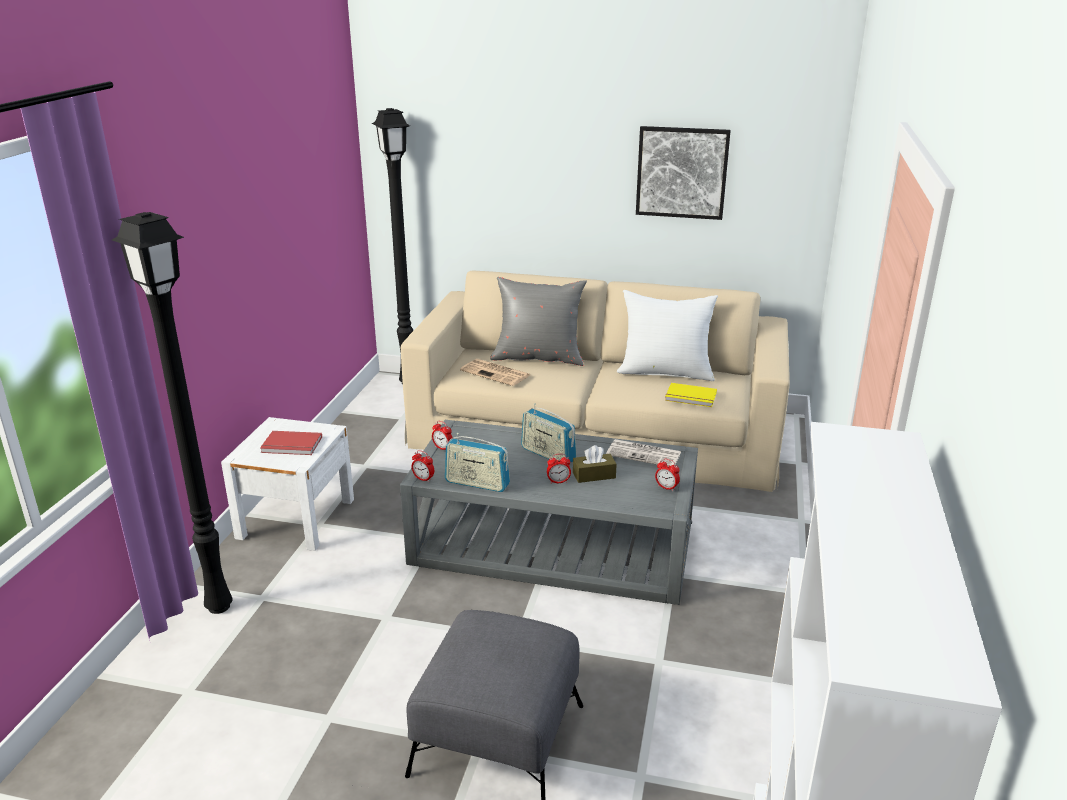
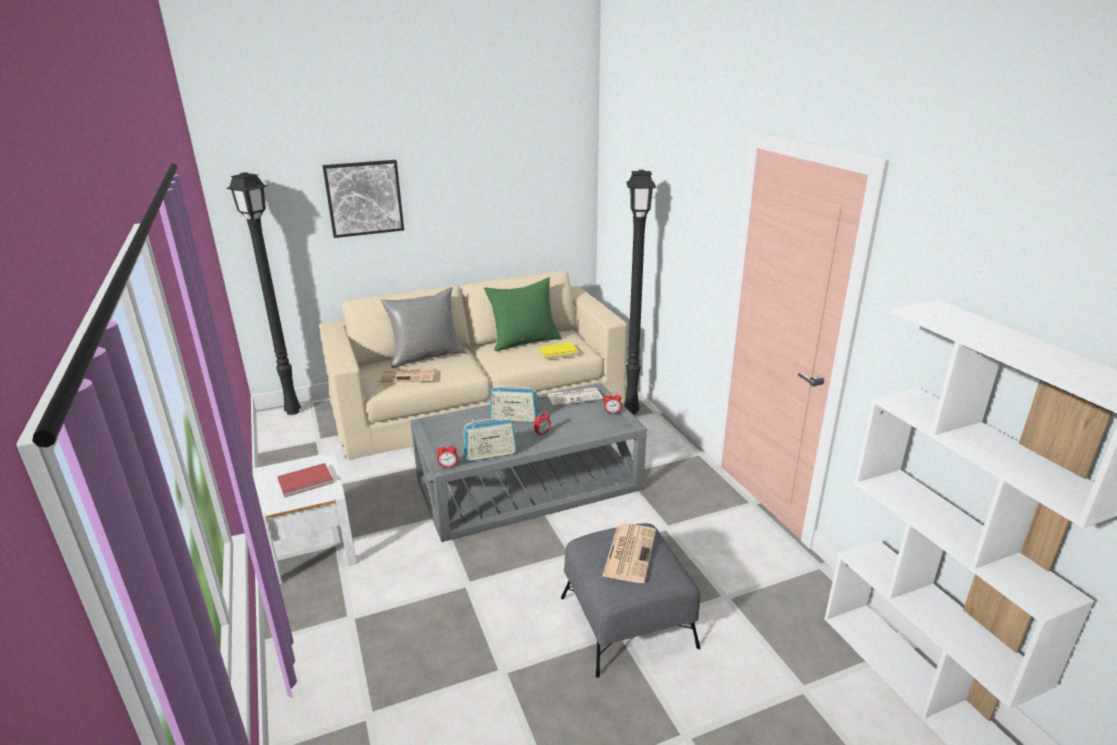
camera: 35 degrees left, 0 degrees up
black floor lamp [112,212,233,614] -> black floor lamp moved to [624,170,656,415]
alarm clock [432,421,453,450] -> none
brown tissue box [573,445,617,483] -> none
white pillow [617,290,718,381] -> green pillow [484,277,562,351]
picture [636,126,731,220] -> picture moved to [322,160,404,238]
none -> newspaper [602,523,656,583]

